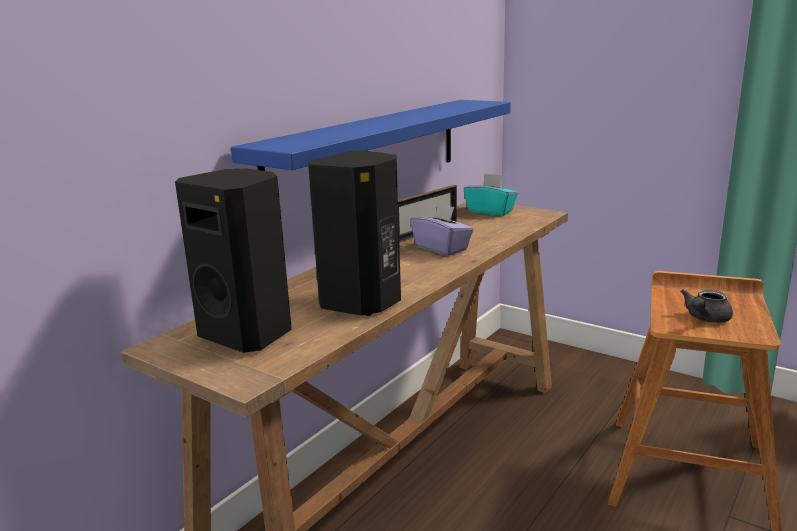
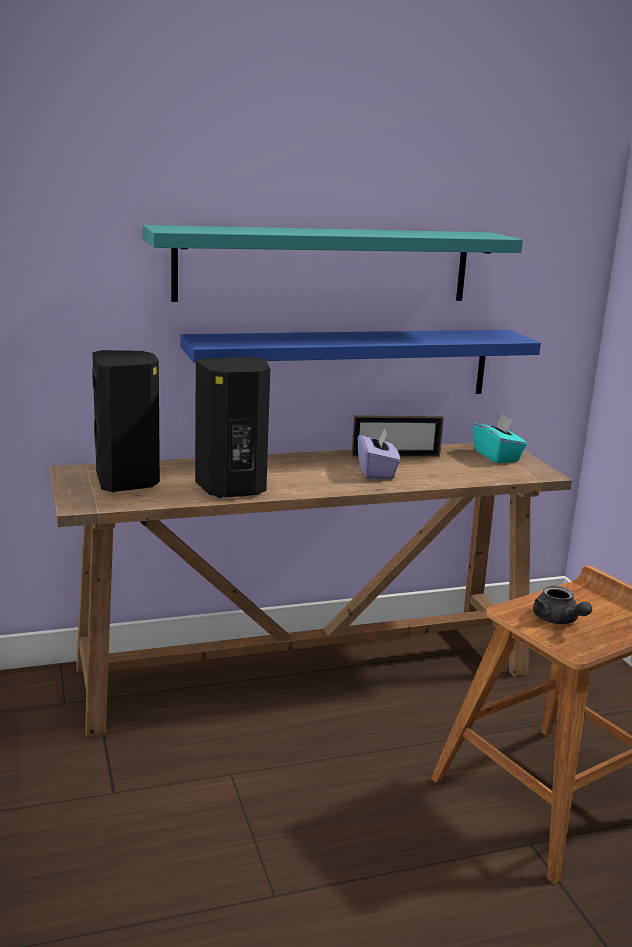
camera: 35 degrees right, 0 degrees up
grey teapot [681,289,733,323] -> grey teapot turned 105 degrees counterclockwise [533,586,592,624]
none -> turquoise shelf [143,225,523,302]

